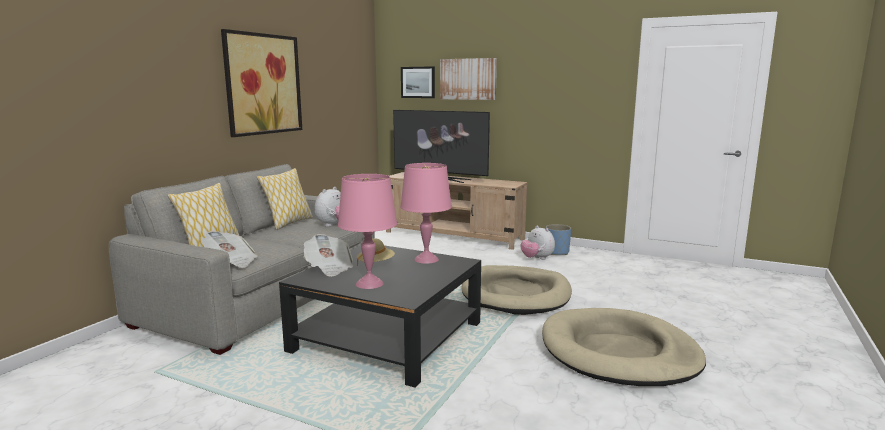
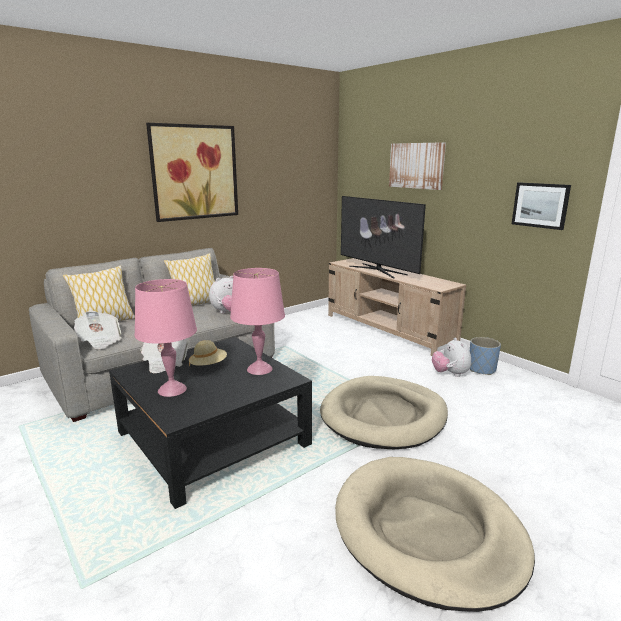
camera: 25 degrees right, 5 degrees up
picture [401,66,435,98] -> picture moved to [512,182,571,230]

